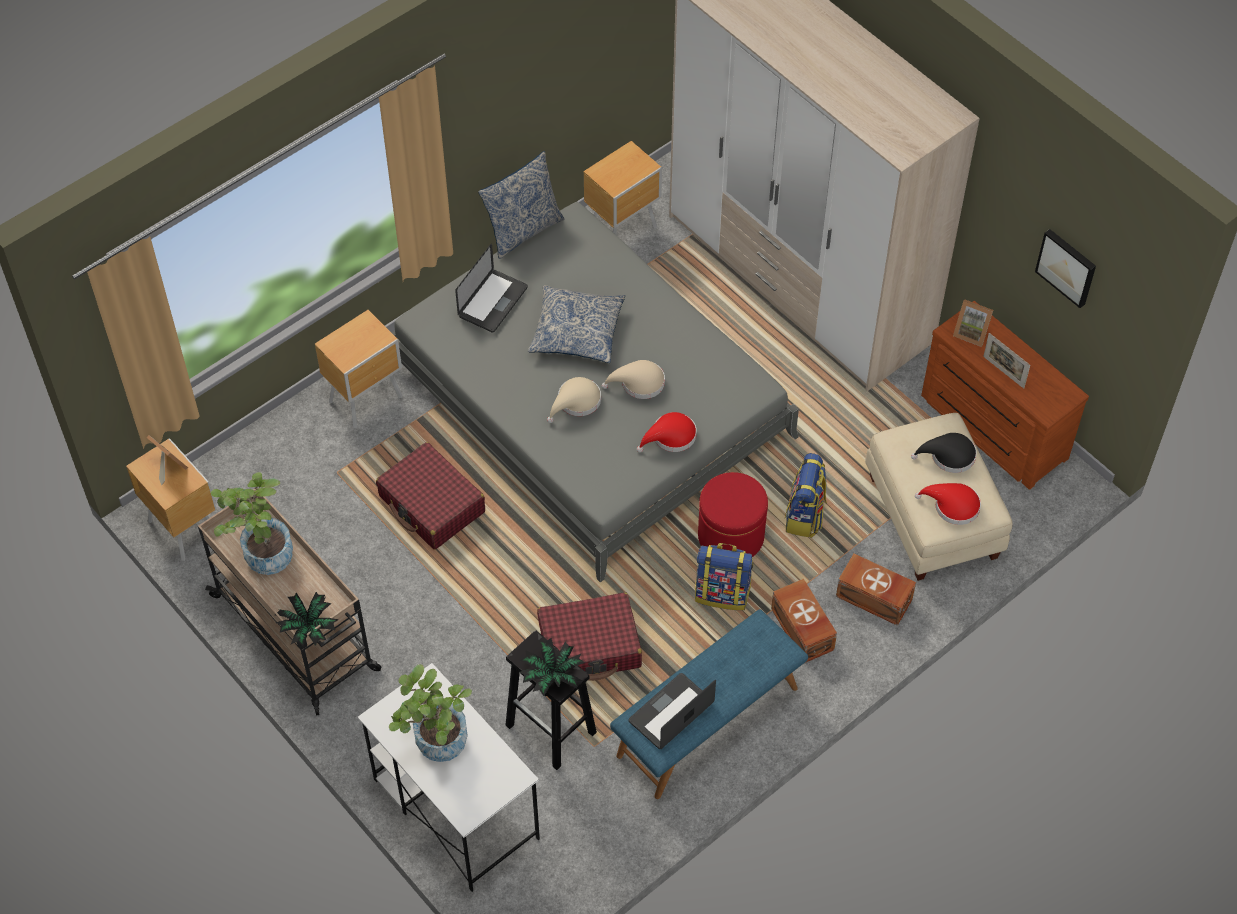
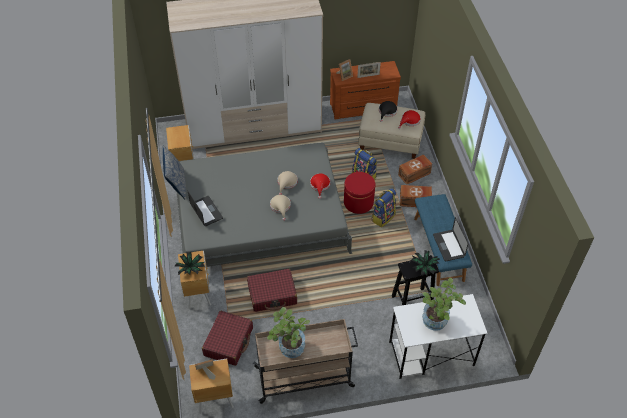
camera: 60 degrees left, 5 degrees down
potted plant [275,592,339,646] -> potted plant moved to [175,252,205,275]
pillow [528,285,625,363] -> none
red suitcase [537,592,642,681] -> red suitcase moved to [202,311,253,366]
picture [1035,229,1096,308] -> none

